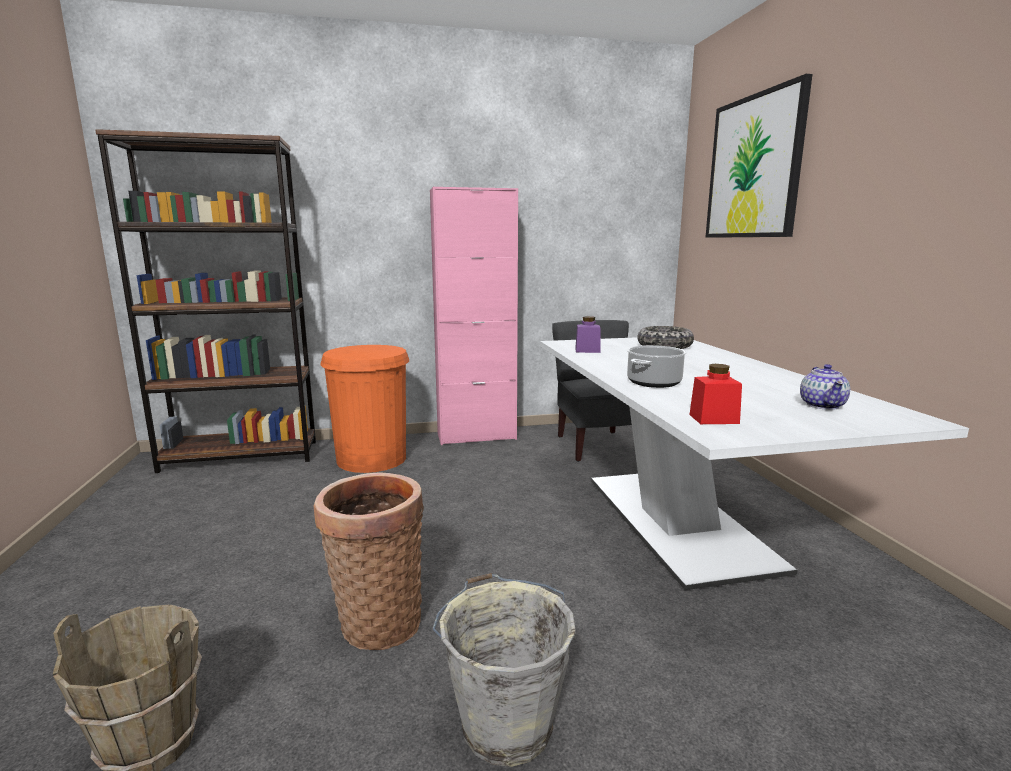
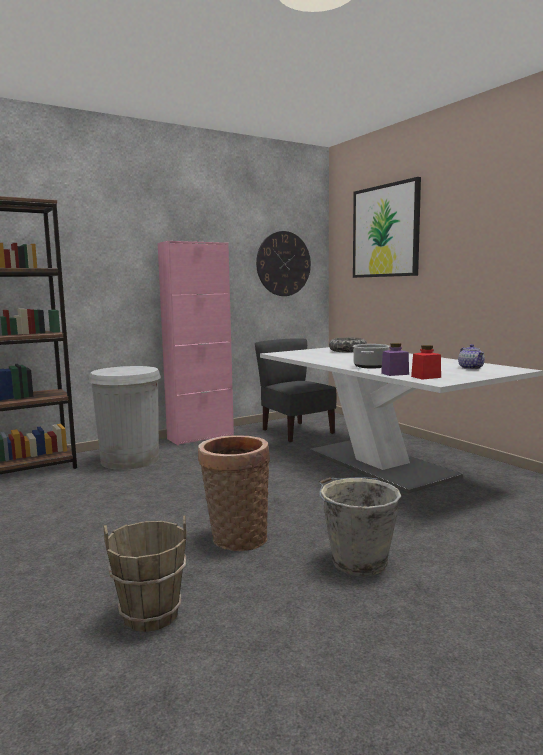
camera: 20 degrees left, 5 degrees down
orange trash can [320,345,409,473] -> white trash can [88,366,161,470]
purple jar [575,316,601,353] -> purple jar moved to [381,343,409,376]
none -> wall clock [256,231,311,296]

